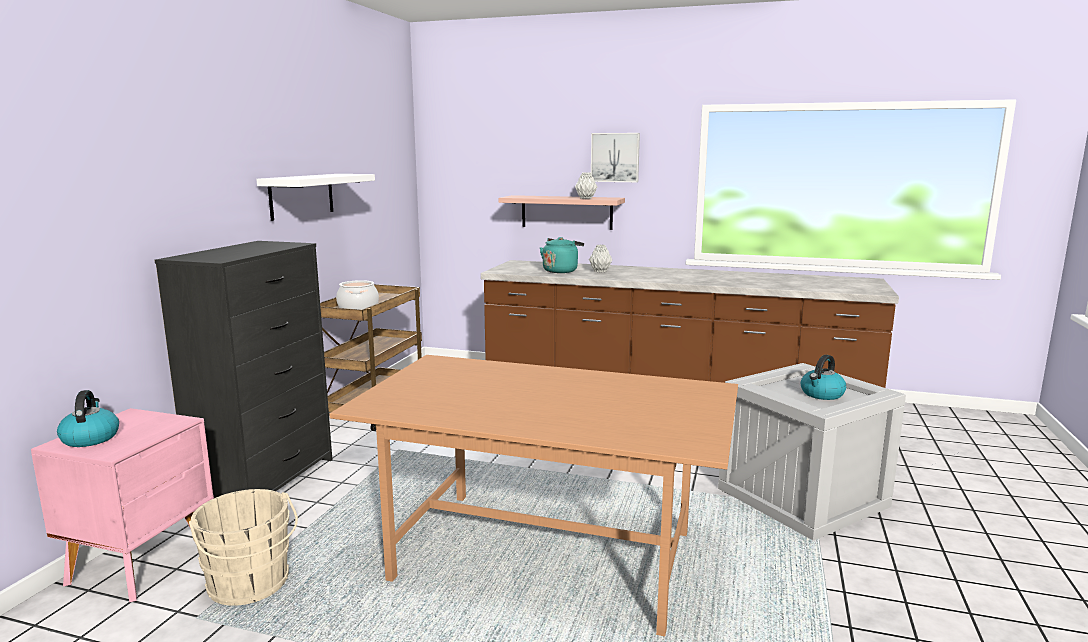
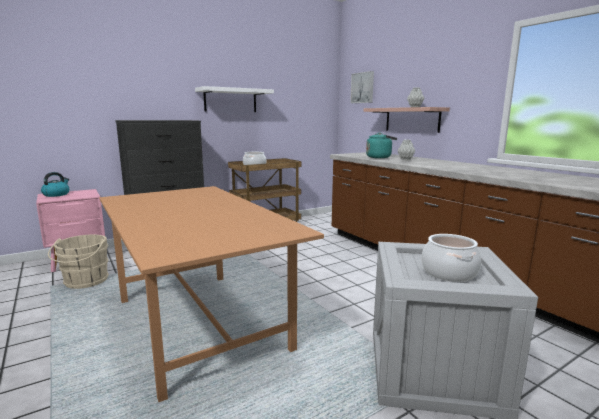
camera: 40 degrees right, 0 degrees up
picture [591,133,640,182] -> picture moved to [350,71,374,103]
kettle [801,355,846,400] -> cooking pot [421,234,481,282]

